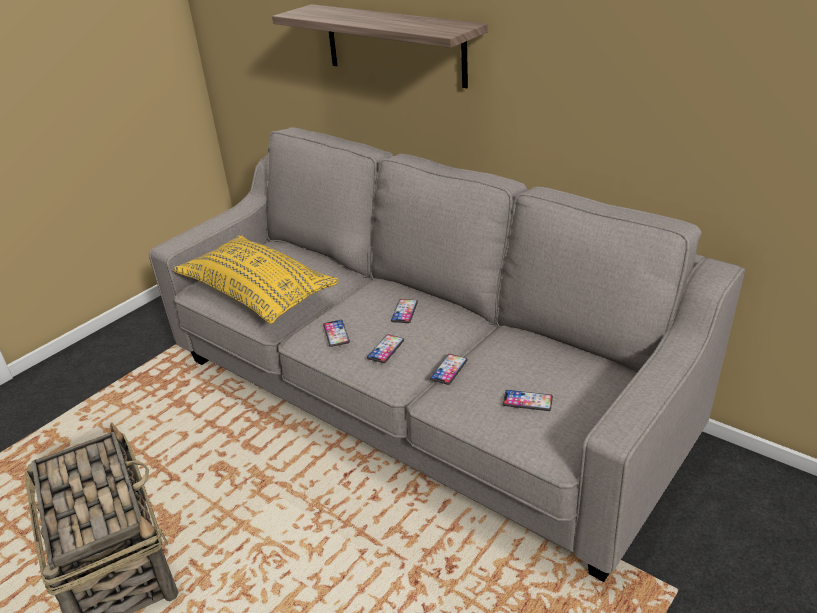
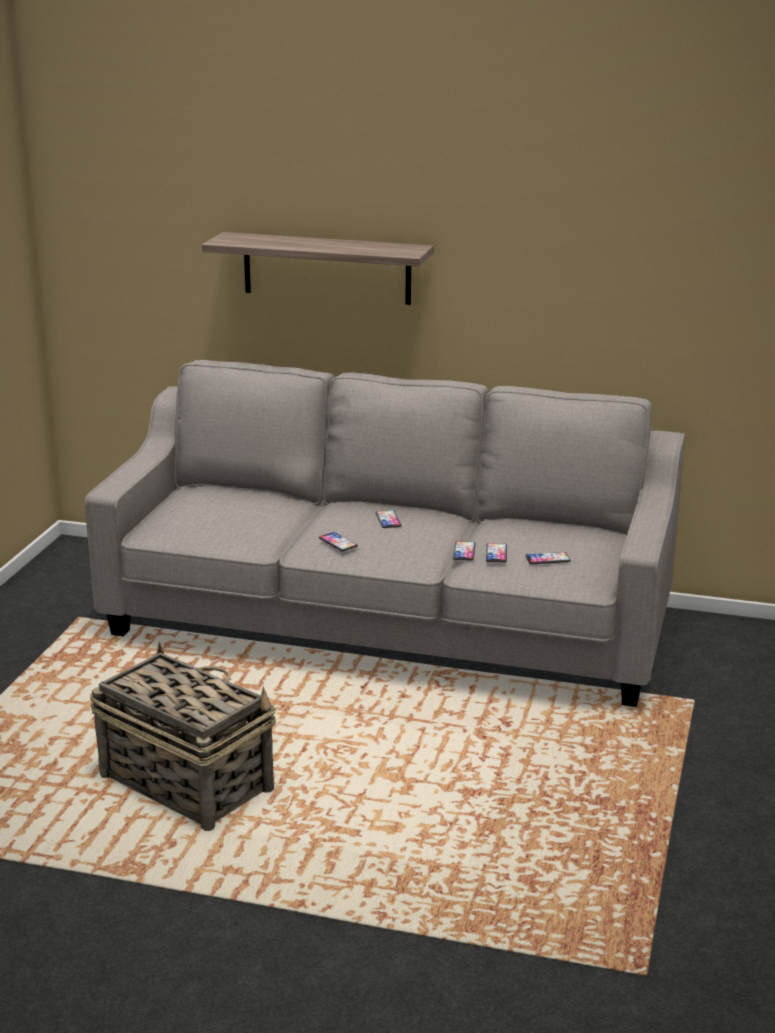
camera: 25 degrees left, 10 degrees down
yellow pillow [173,235,339,324] -> none
phone [367,334,404,363] -> phone moved to [486,543,507,562]

